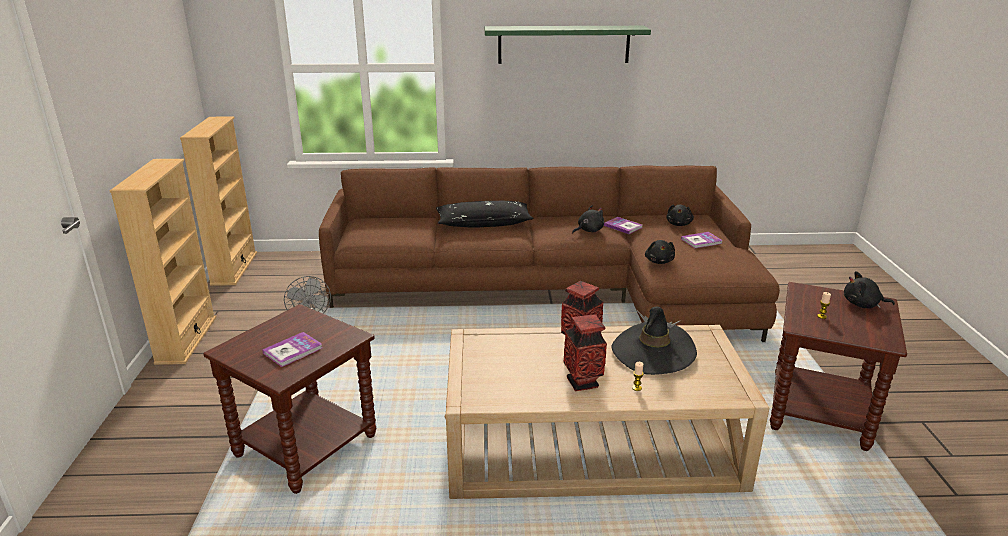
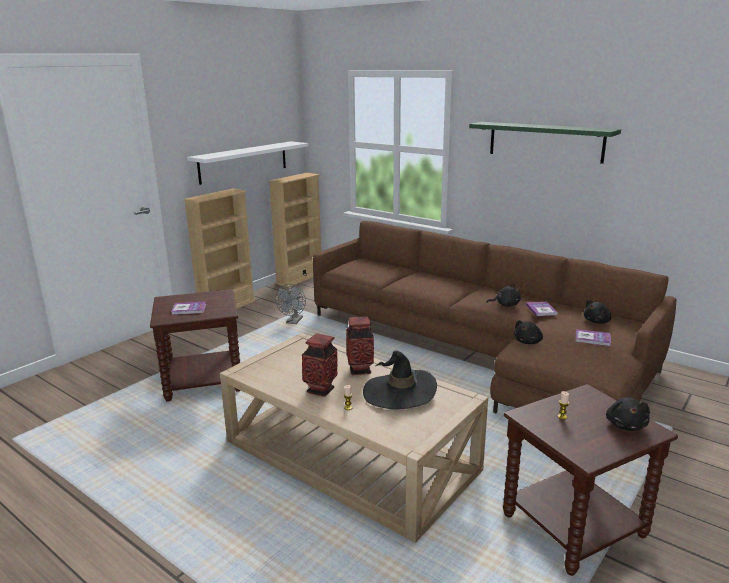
camera: 40 degrees right, 5 degrees down
black pillow [436,201,534,228] -> none
black plush toy [844,271,895,309] -> black plush toy turned 135 degrees counterclockwise [606,397,650,431]
none -> white shelf [187,141,308,185]

